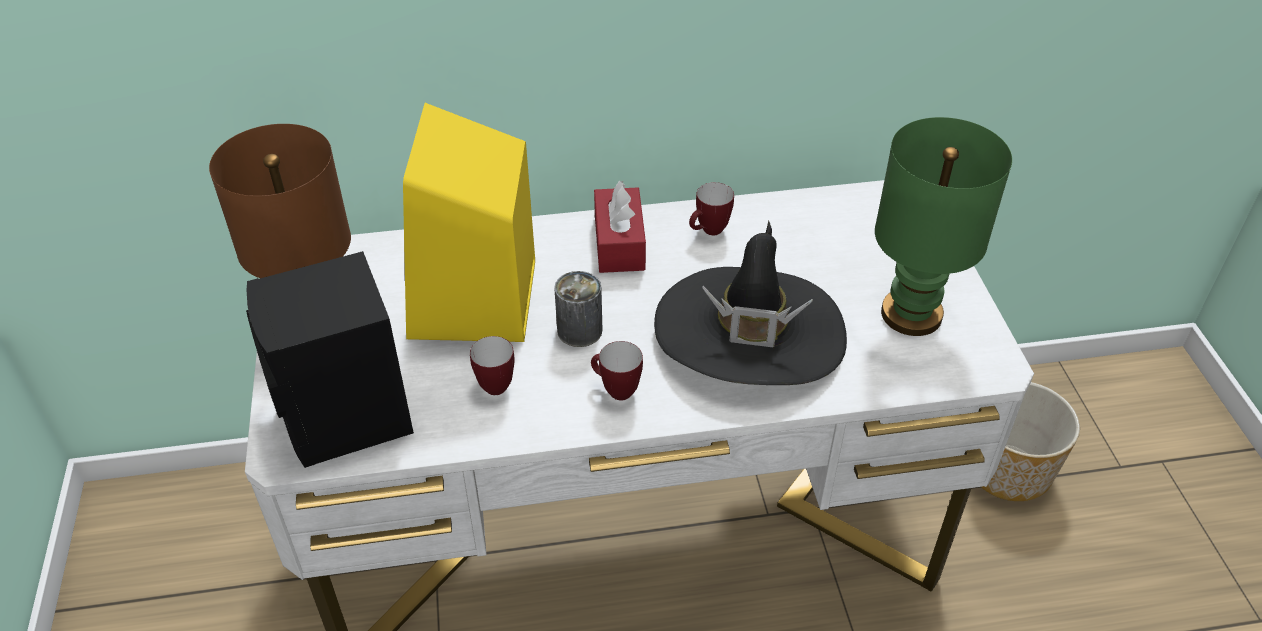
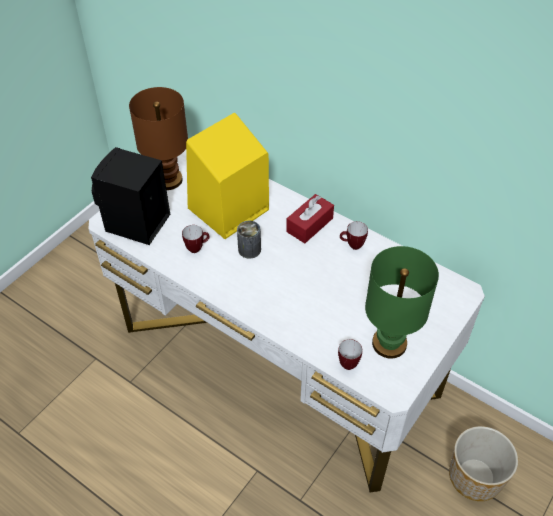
camera: 45 degrees right, 5 degrees up
mug [591,341,643,401] -> mug moved to [338,339,362,370]
black hat [654,220,847,385] -> none

